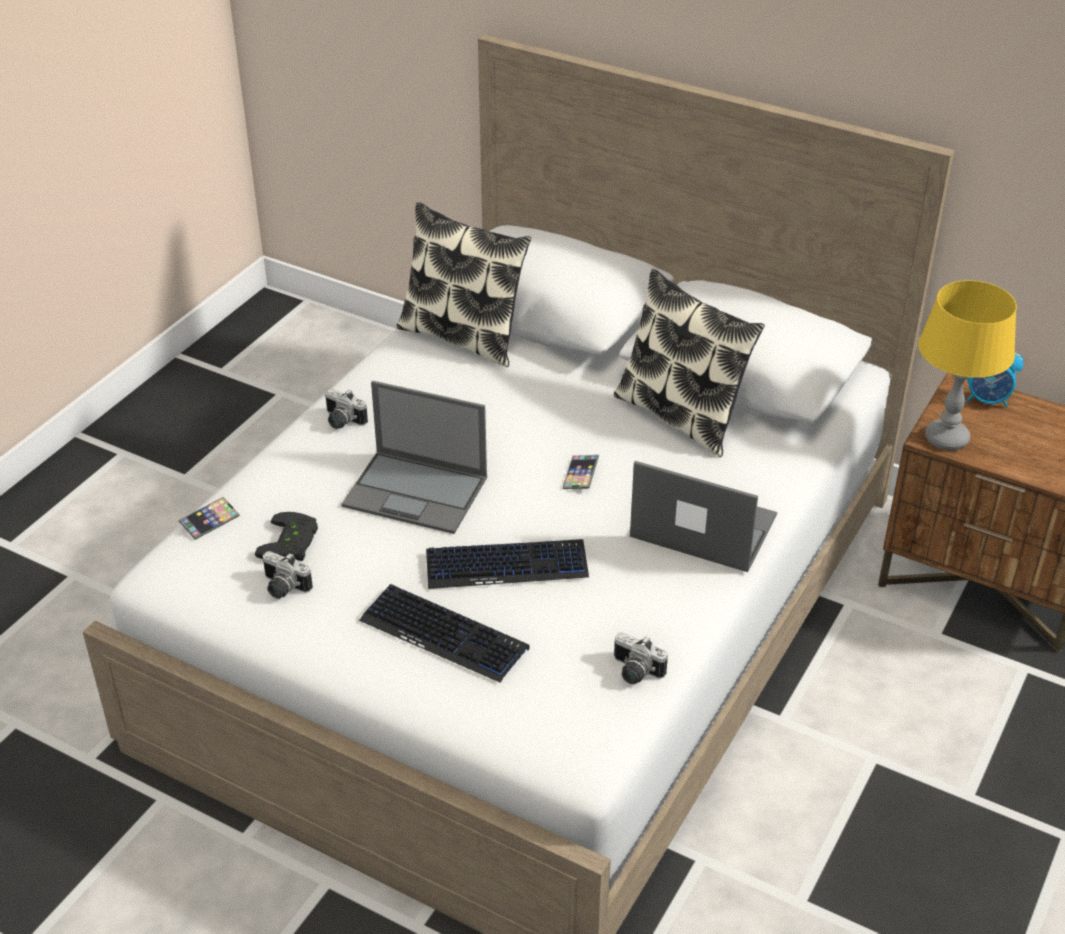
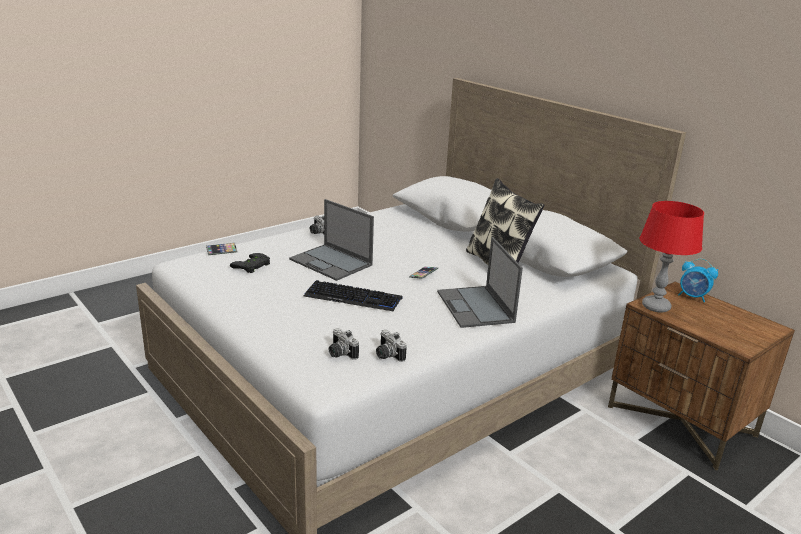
camera: 20 degrees right, 15 degrees down
camera [262,551,313,599] -> camera moved to [329,328,359,360]
keyboard [359,584,530,683] -> none
pillow [397,202,531,367] -> none
laptop [630,461,777,572] -> laptop turned 150 degrees counterclockwise [437,237,523,328]
yellow table lamp [918,280,1017,450] -> red table lamp [639,201,704,312]

